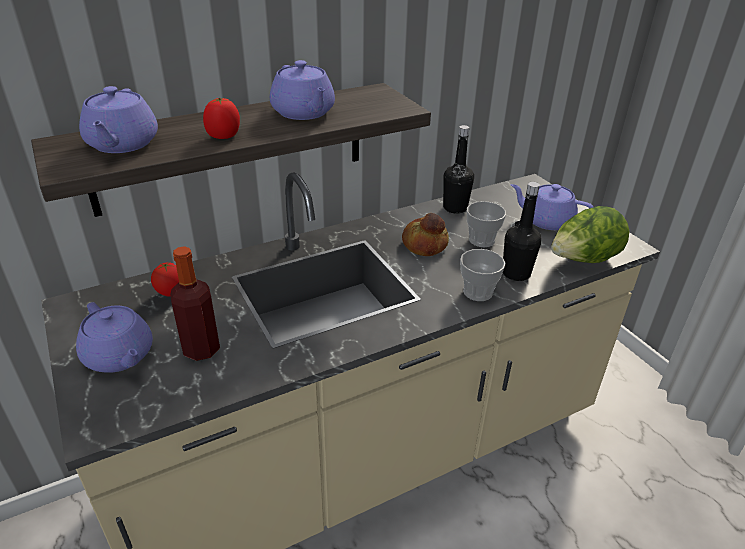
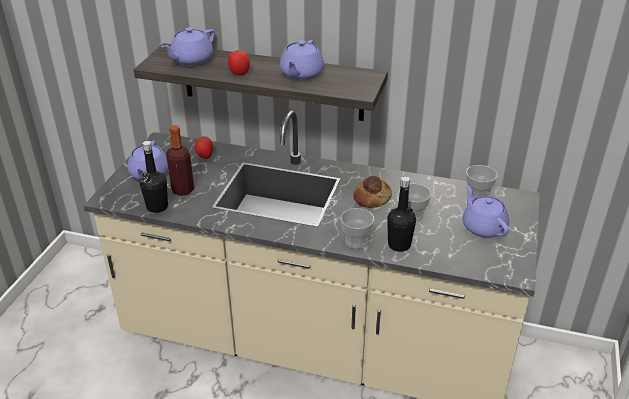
camera: 45 degrees right, 0 degrees up
black bottle [443,125,474,214] -> black bottle moved to [140,141,168,213]
lettuce [551,206,629,263] -> none
none -> cup [466,165,498,198]

